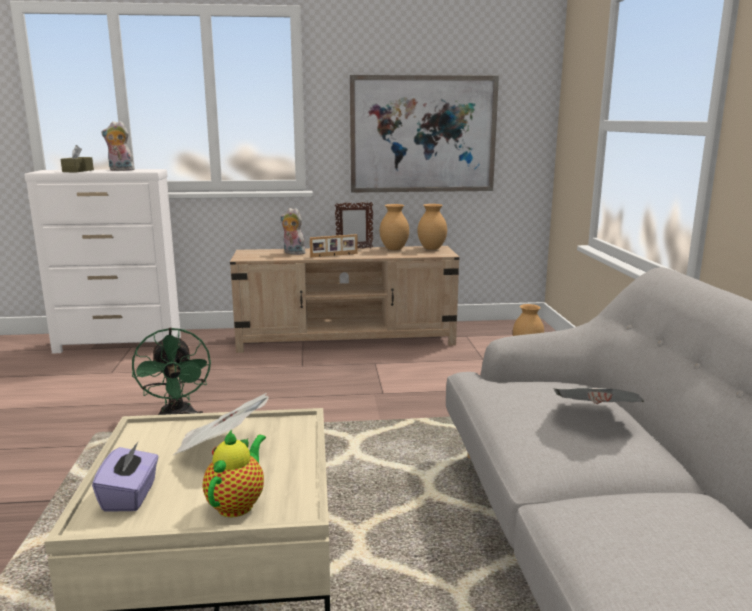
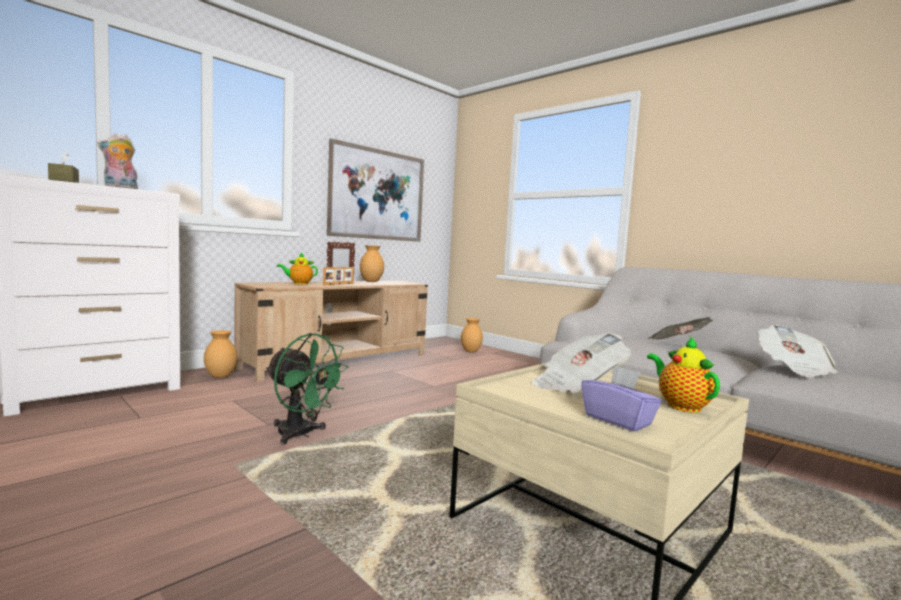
camera: 40 degrees left, 10 degrees down
plush toy [280,208,306,255] -> teapot [277,253,318,285]
brown vase [417,204,447,250] -> brown vase moved to [204,330,238,378]
none -> newspaper [758,325,838,377]

